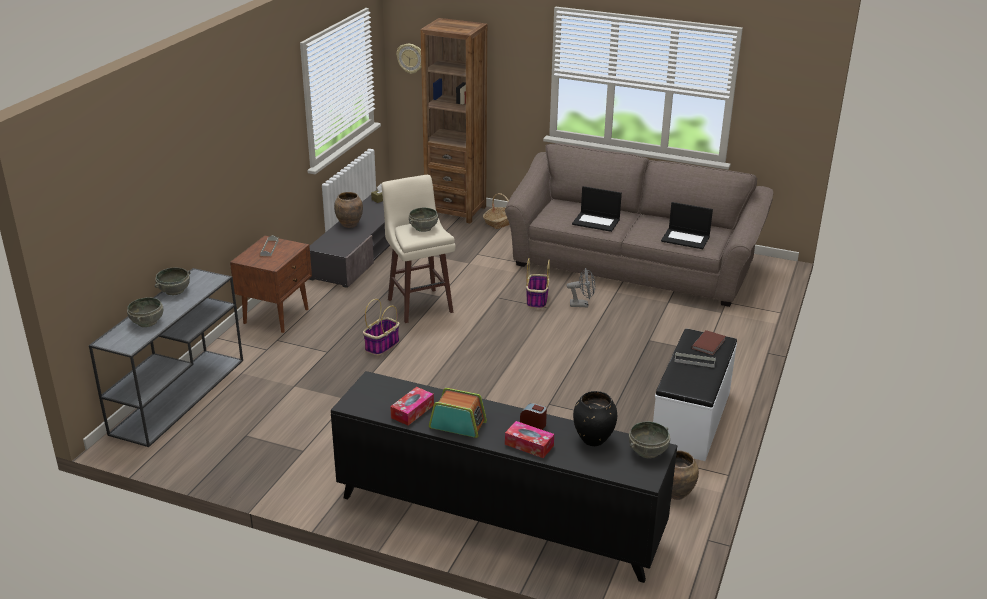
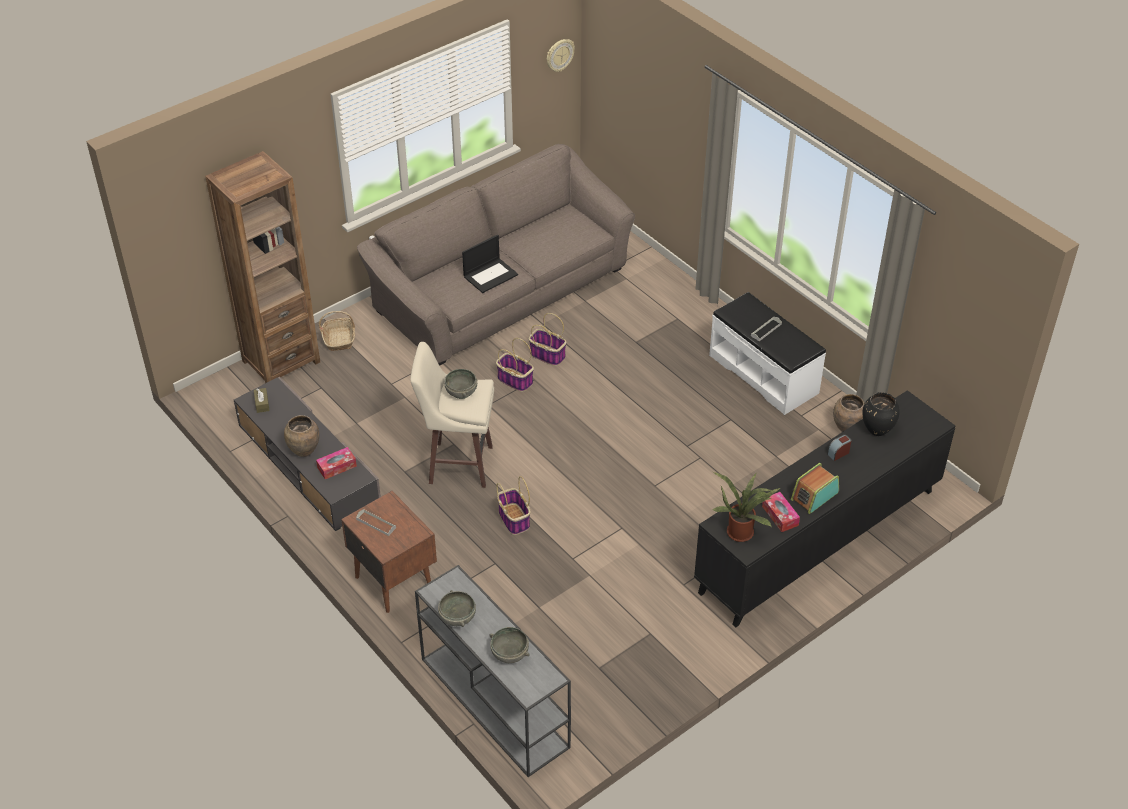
camera: 60 degrees left, 15 degrees up
wall clock [396,44,421,74] -> wall clock moved to [547,39,575,72]
tissue box [505,421,554,458] -> tissue box moved to [316,447,357,479]
grey fan [567,268,595,307] -> basket [529,313,567,366]
grey bowl [629,422,670,458] -> none
laptop [661,202,713,249] -> none
brown book [692,330,726,355] -> none
none -> potted plant [713,472,780,542]

